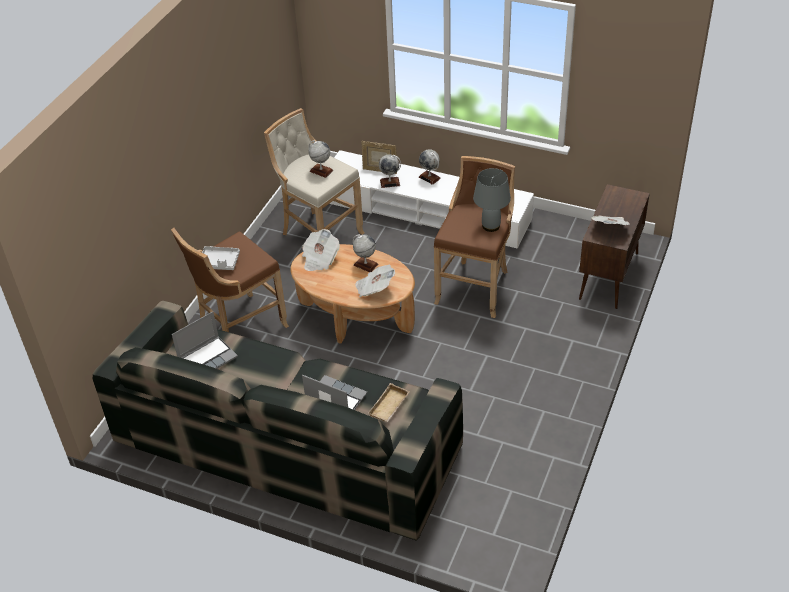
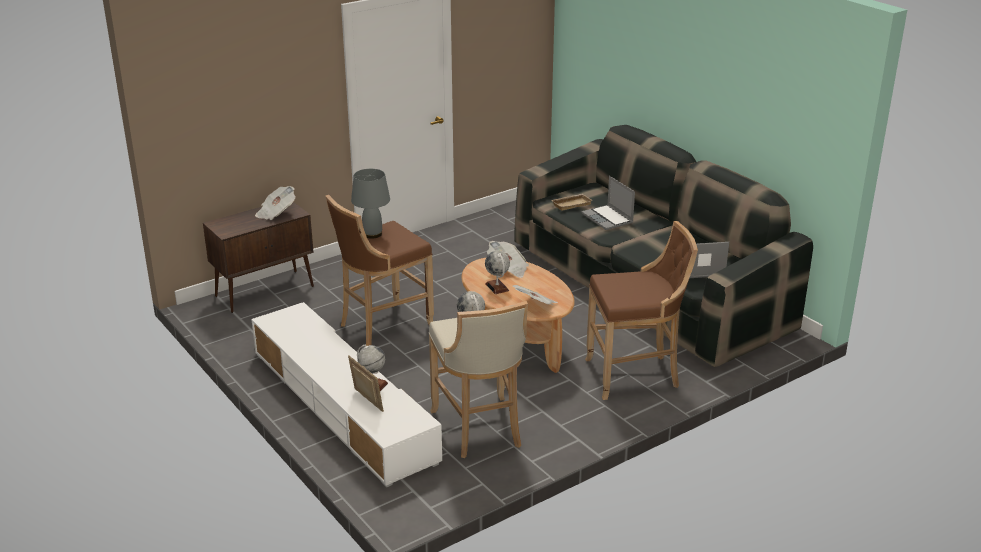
camera: 150 degrees left, 15 degrees down
grey tray [202,246,240,270] -> none
globe [418,149,441,185] -> none

